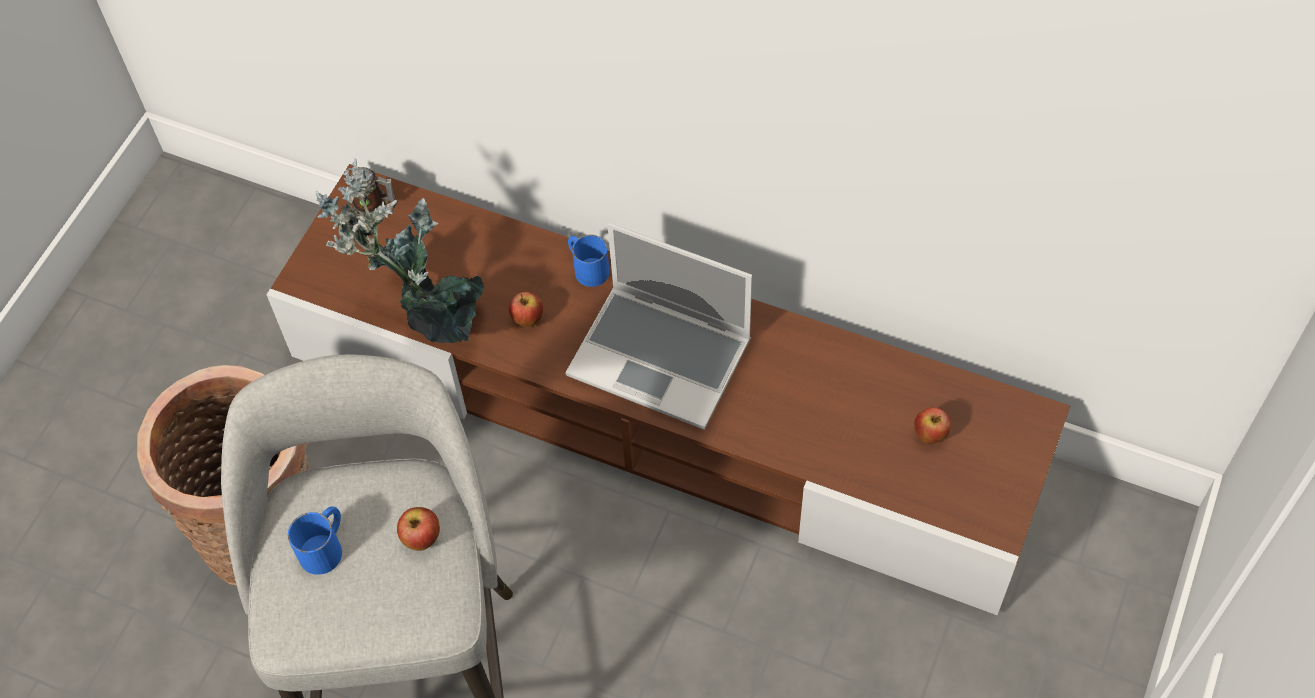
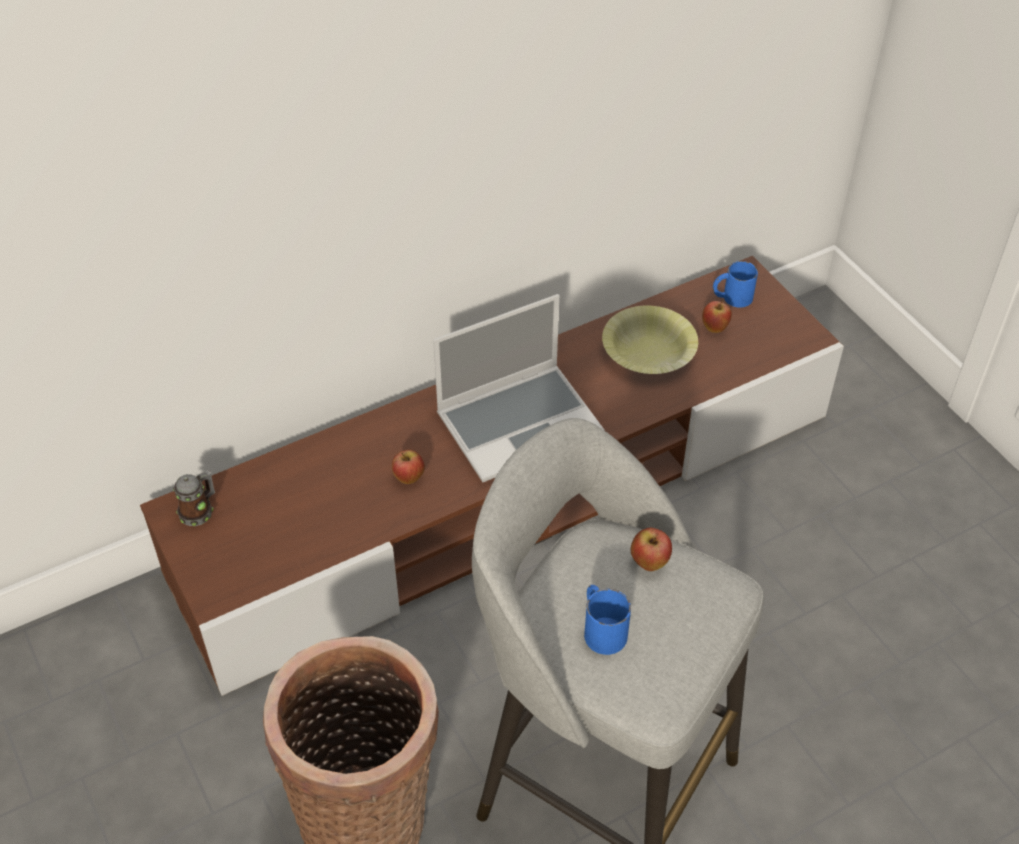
camera: 55 degrees left, 10 degrees down
potted plant [316,158,485,343] -> none
blue mug [568,235,609,287] -> blue mug moved to [713,261,758,307]
none -> yellow bowl [602,305,698,374]

